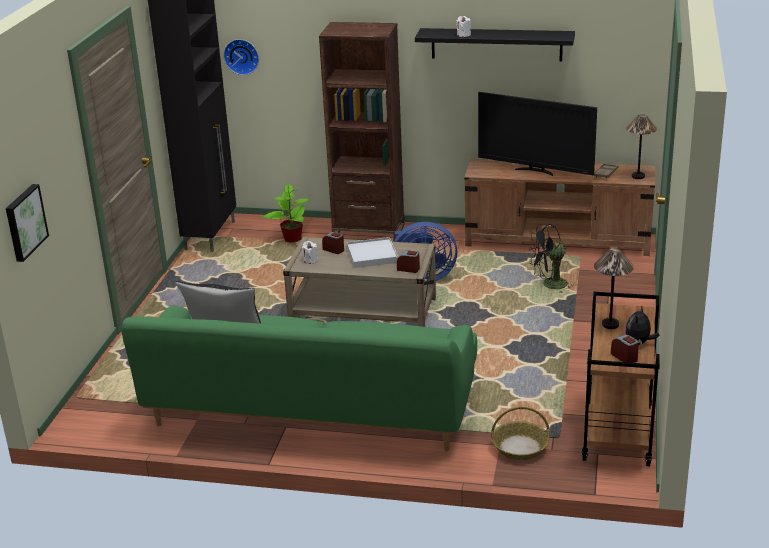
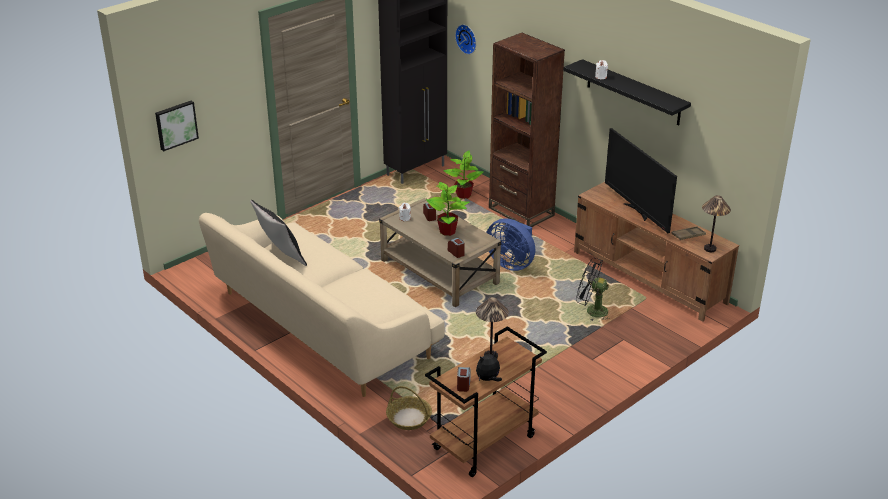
camera: 35 degrees right, 5 degrees up
green sofa [121,305,477,451] -> beige sofa [199,213,445,397]
white tray [347,237,398,268] -> potted plant [426,182,470,236]

